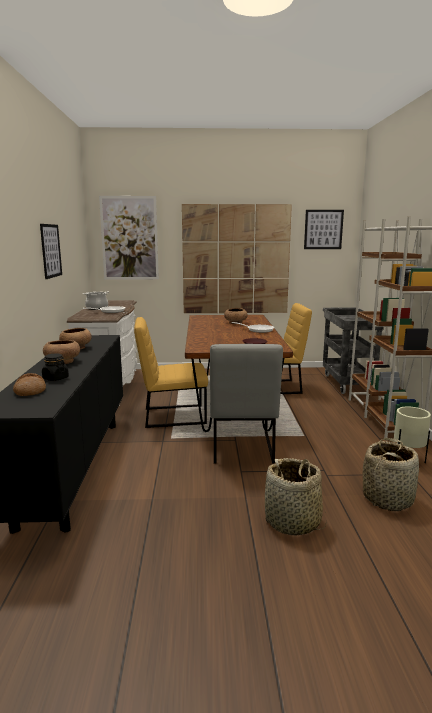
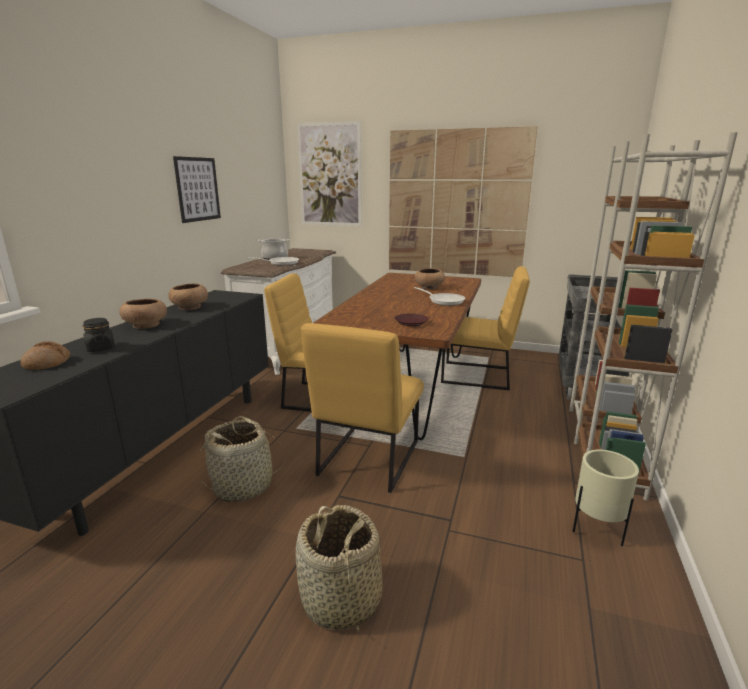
camera: 20 degrees right, 5 degrees up
grey chair [210,344,283,463] -> yellow chair [300,323,424,493]
picture [304,210,344,249] -> none
basket [363,438,419,511] -> basket moved to [201,416,286,502]

